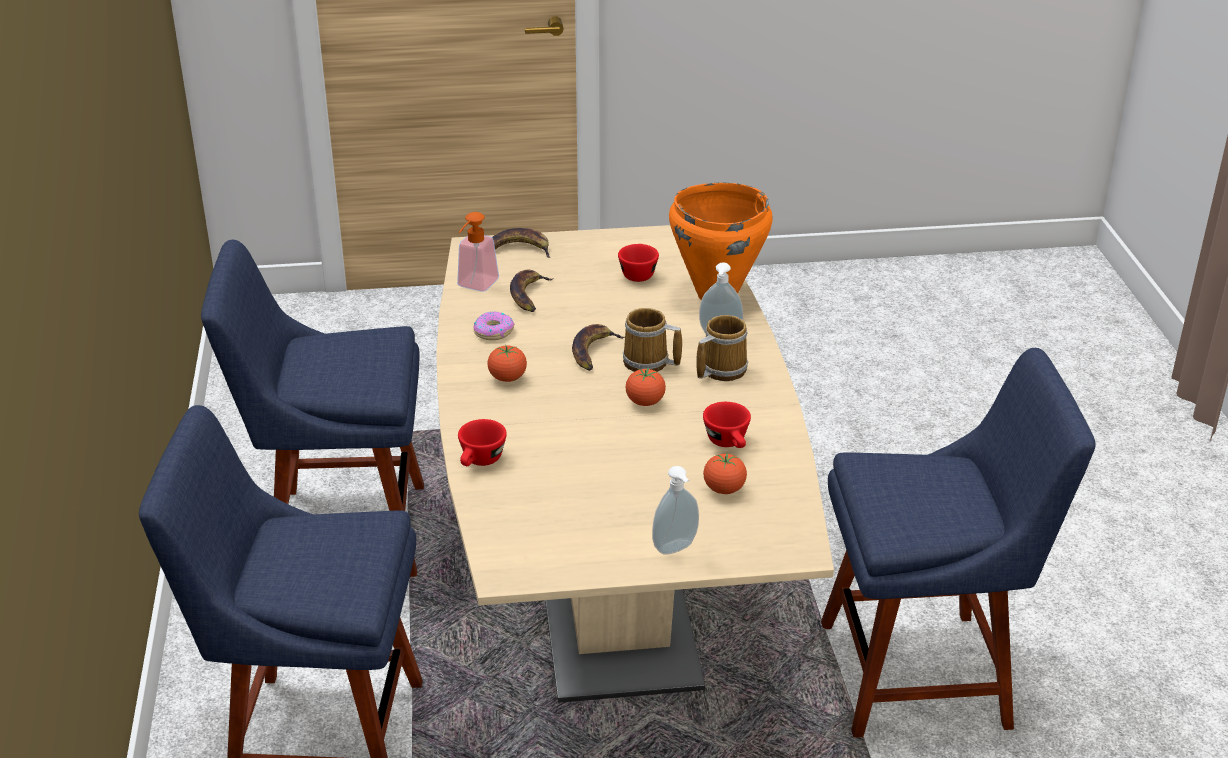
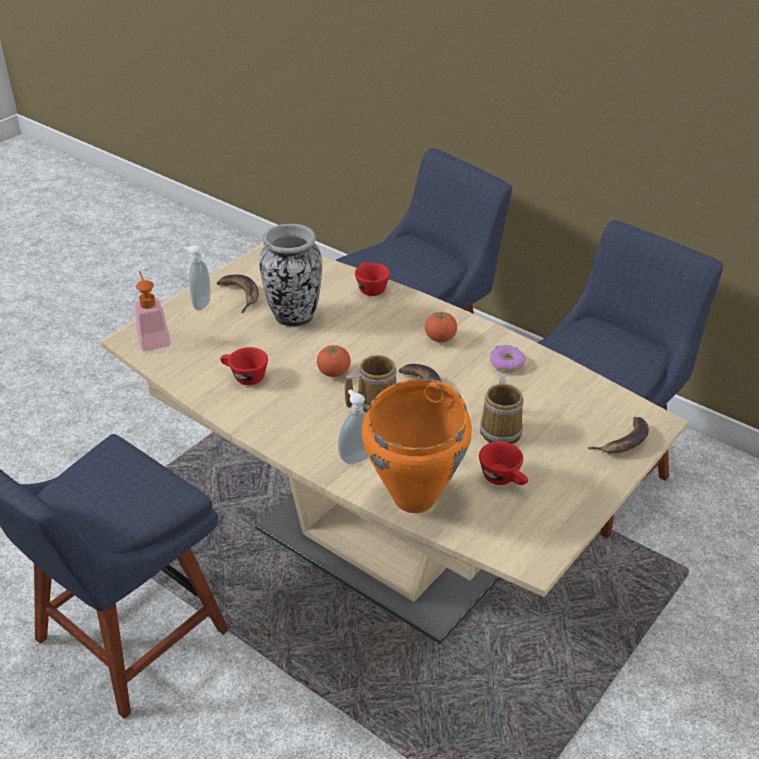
camera: 135 degrees right, 5 degrees up
soap dispenser [457,212,499,292] -> soap dispenser moved to [134,271,171,351]
banana [510,270,554,312] -> banana moved to [217,274,259,313]
mug [696,315,748,381] -> mug moved to [480,377,524,444]
tomato [703,453,747,494] -> none
none -> vase [259,224,322,327]

